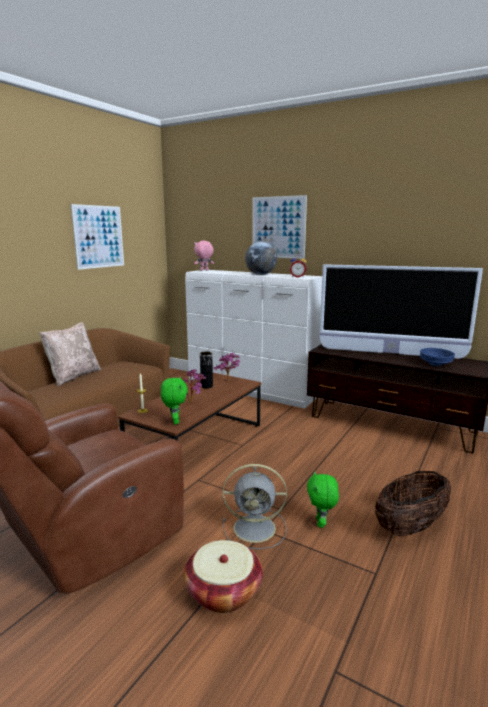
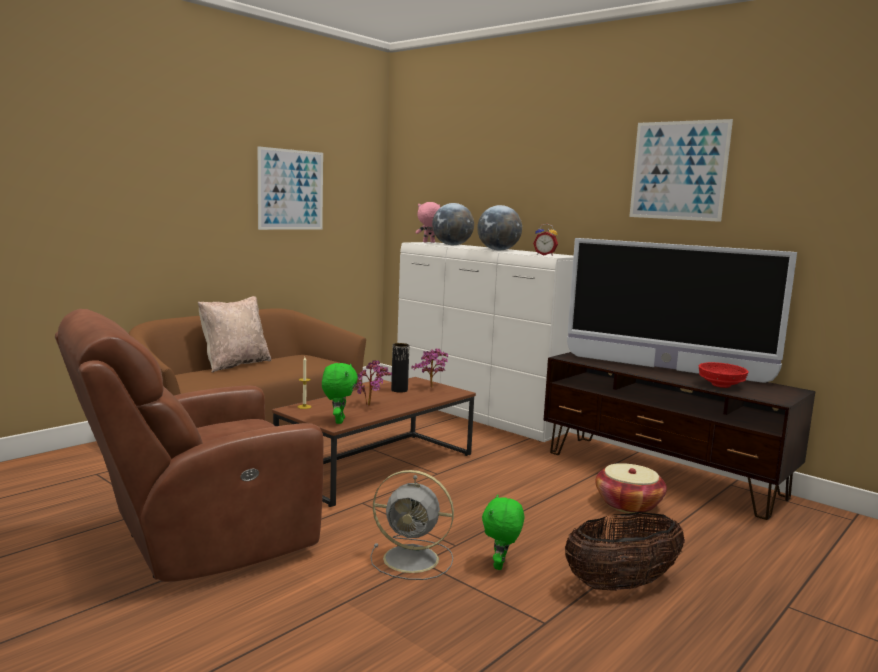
camera: 10 degrees right, 5 degrees down
basket [184,540,263,613] -> basket moved to [595,463,667,513]
picture [252,195,307,259] -> picture moved to [629,119,733,222]
blue bowl [420,348,455,366] -> red bowl [699,362,749,388]
none -> globe [432,203,474,245]

